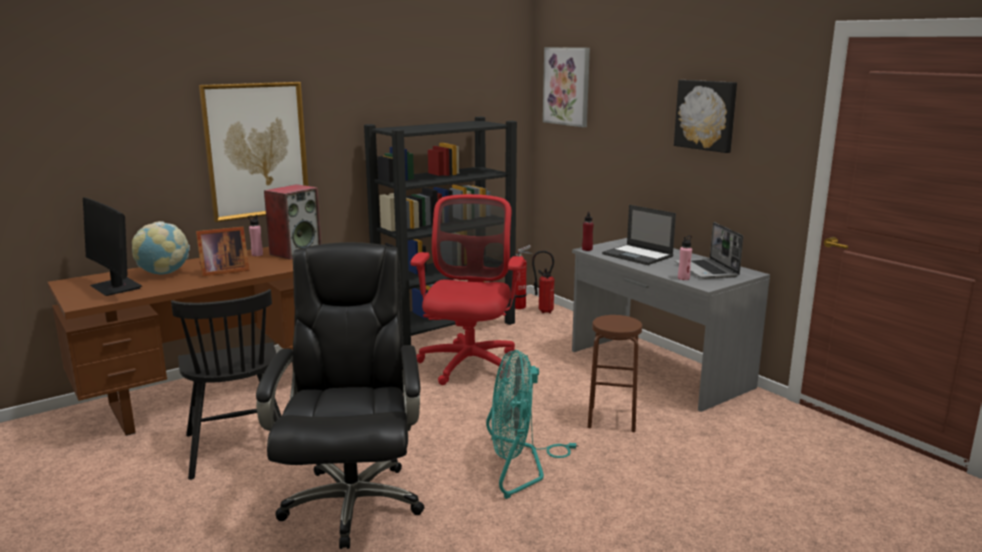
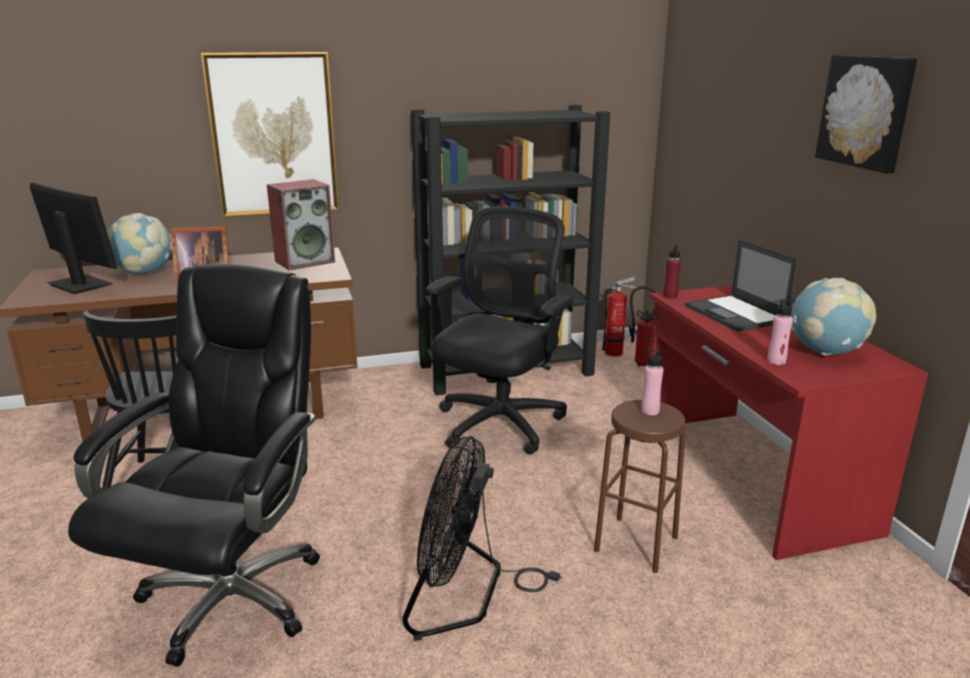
camera: 20 degrees right, 5 degrees up
monitor [83,197,142,296] -> monitor turned 150 degrees clockwise [30,182,117,294]
pink bottle [248,215,263,256] -> pink bottle moved to [641,349,664,415]
red office chair [410,194,524,385] -> black office chair [426,206,574,455]
turquoise fan [486,350,578,499] -> black fan [403,436,561,641]
picture [543,47,590,127] -> none
grey desk [572,238,770,412] -> red desk [650,285,928,560]
laptop [675,222,743,279] -> globe [791,278,876,356]

